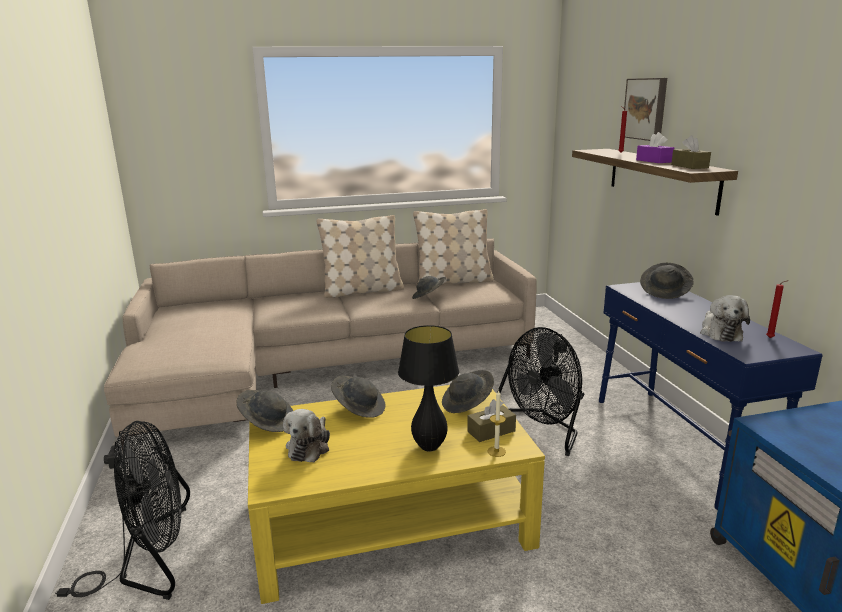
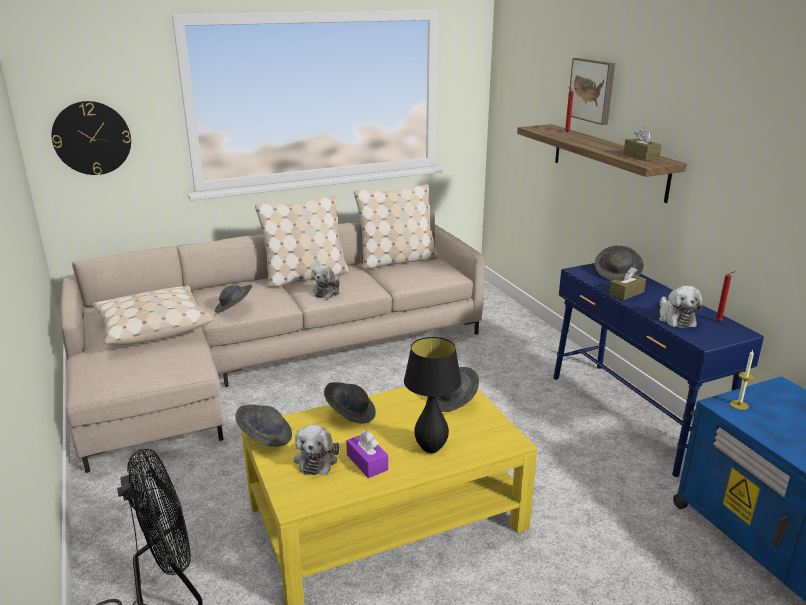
camera: 10 degrees left, 5 degrees up
grey hat [412,276,446,299] -> grey hat moved to [215,285,252,313]
brown tissue box [467,399,516,442] -> brown tissue box moved to [609,267,646,300]
candle [487,390,506,457] -> candle moved to [730,350,755,410]
black fan [498,327,584,456] -> none
purple tissue box [636,132,674,163] -> purple tissue box moved to [346,430,388,478]
none -> wall clock [52,101,131,175]
none -> beige pillow [92,286,214,345]
none -> plush toy [311,265,340,299]

